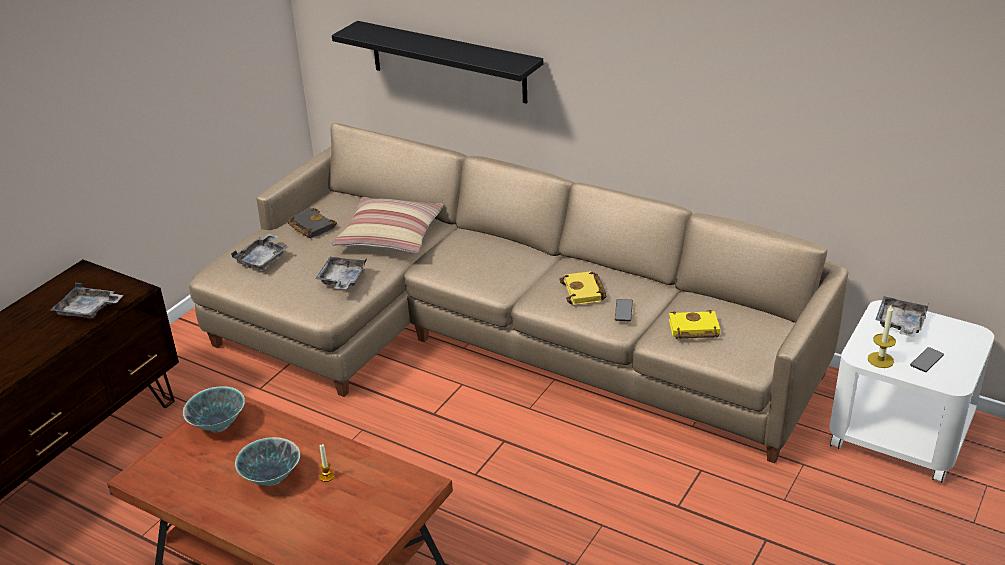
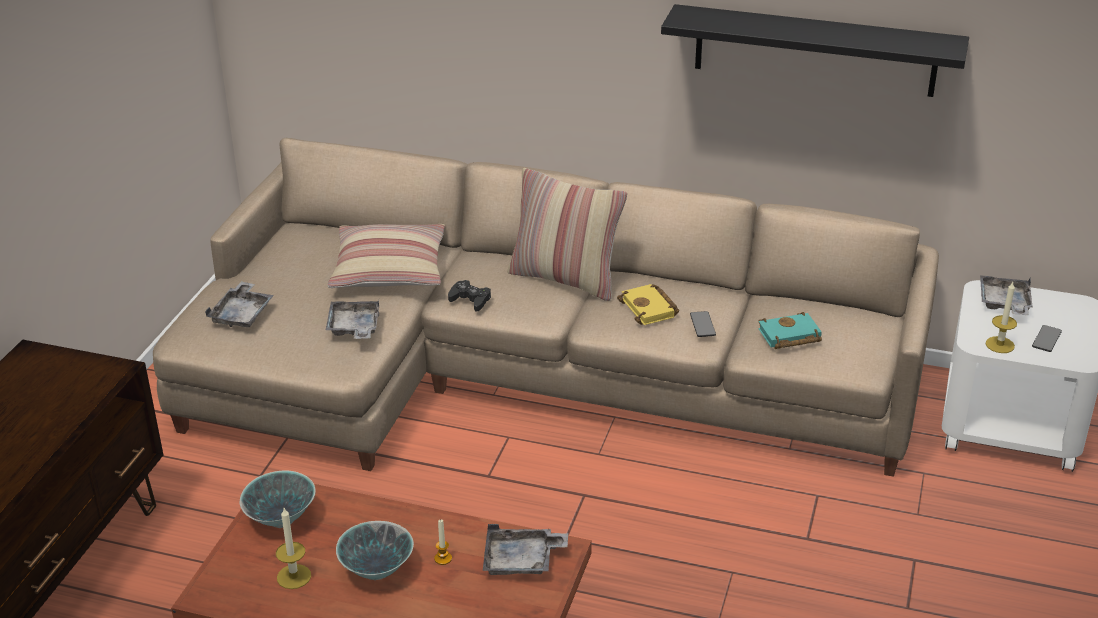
camera: 15 degrees left, 0 degrees up
grey tray [51,283,124,319] -> grey tray moved to [483,524,568,575]
black book [287,208,337,238] -> none
black shelf [332,21,543,104] -> black shelf moved to [661,4,969,97]
yellow book [669,310,720,339] -> turquoise book [758,312,822,349]
none -> candle [276,508,311,589]
none -> black game controller [448,280,491,312]
none -> pillow [507,168,627,301]

